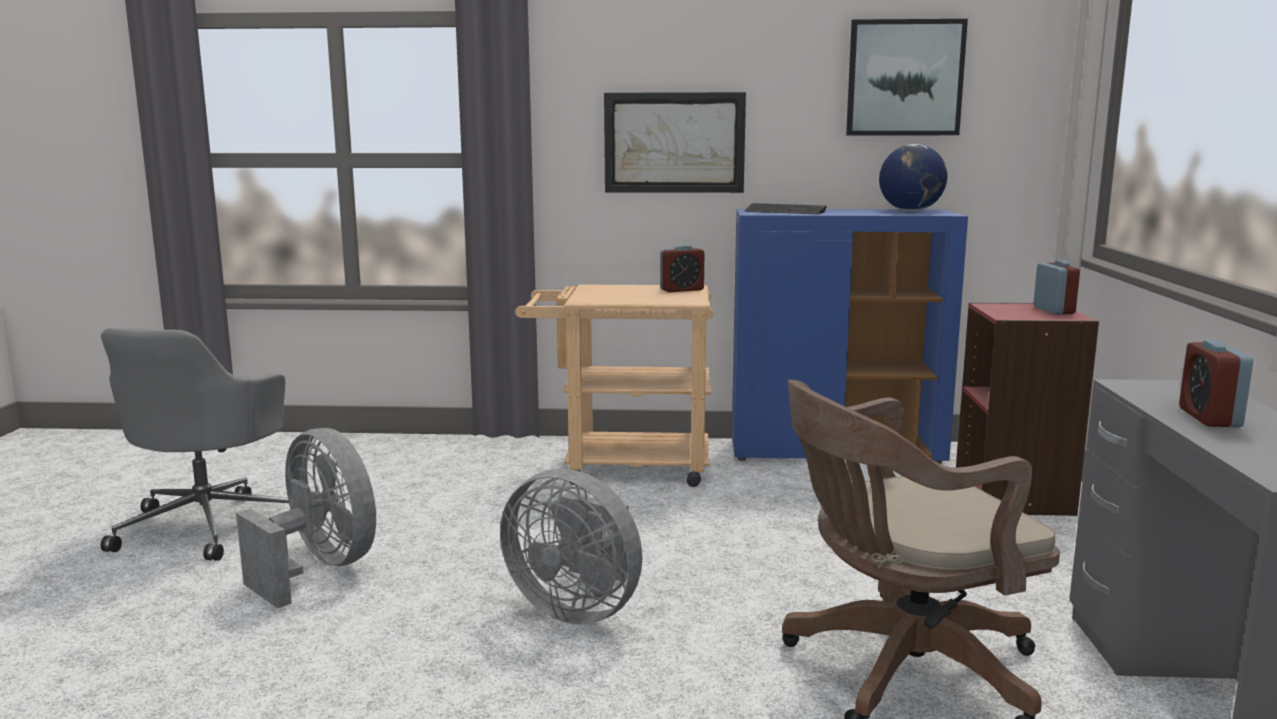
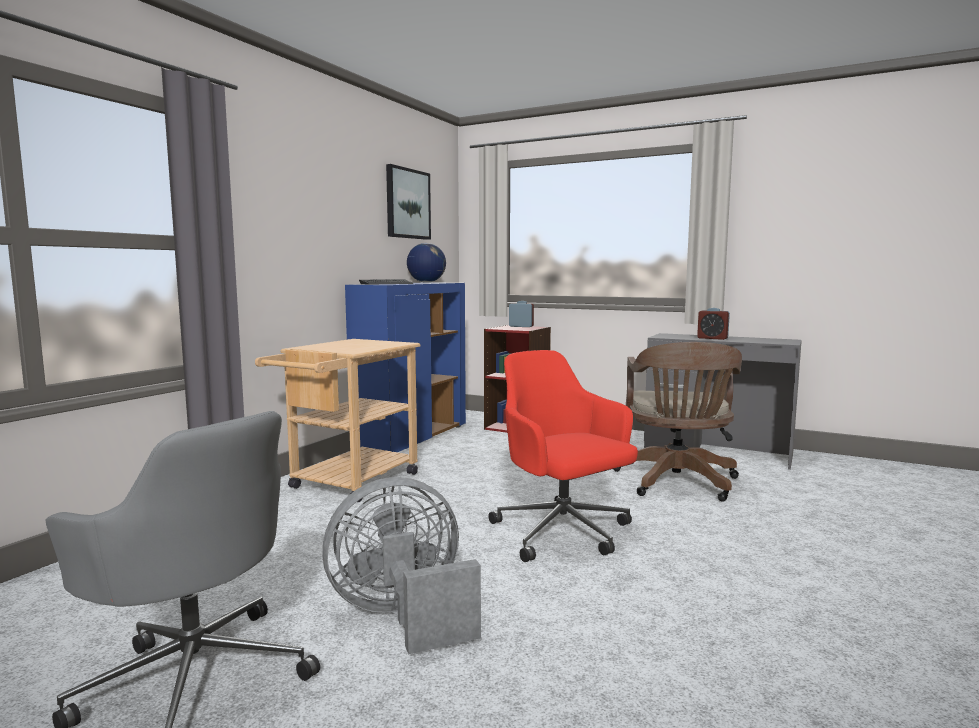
camera: 65 degrees left, 5 degrees down
grey fan [500,469,643,625] -> red office chair [489,350,638,562]
picture [604,92,746,193] -> none
alarm clock [660,245,704,292] -> none

